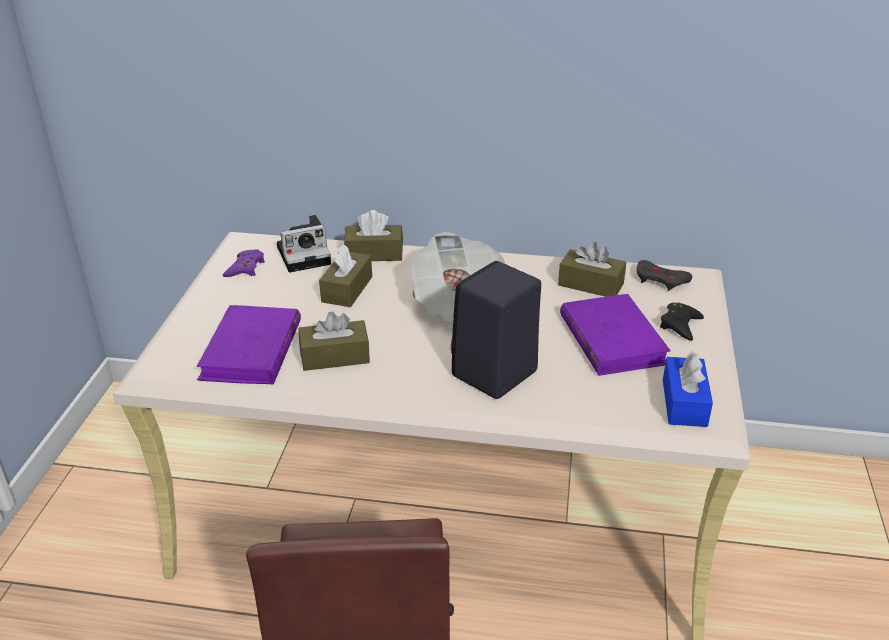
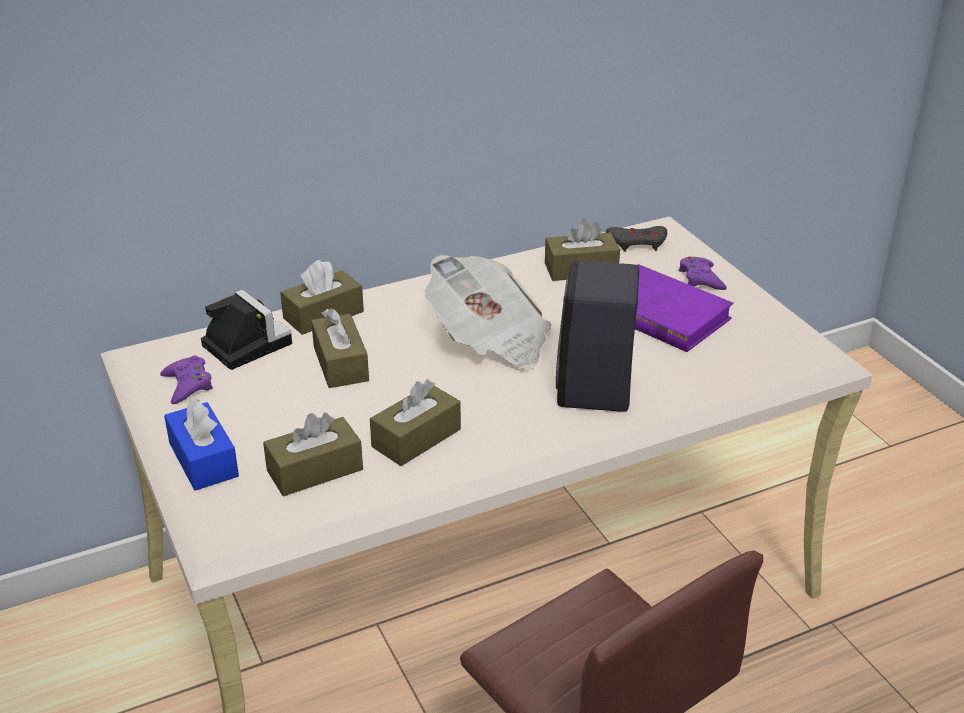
camera: 35 degrees left, 0 degrees up
purple book [197,305,301,384] -> brown tissue box [263,413,363,496]
camera [277,215,331,273] -> camera turned 75 degrees counterclockwise [201,290,292,370]
black game controller [660,303,704,341] -> purple game controller [679,257,727,290]
blue tissue box [663,351,713,427] -> blue tissue box moved to [164,397,239,491]

